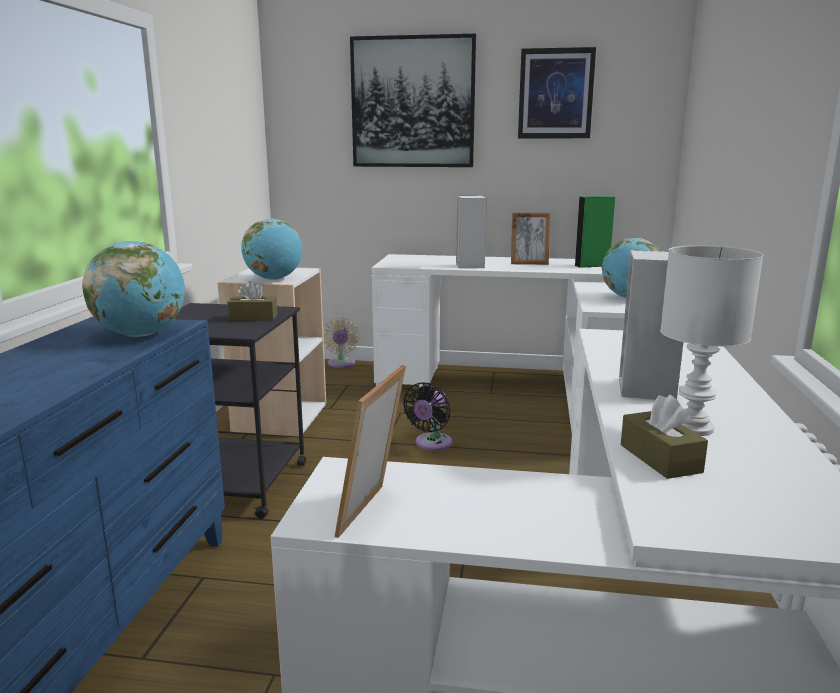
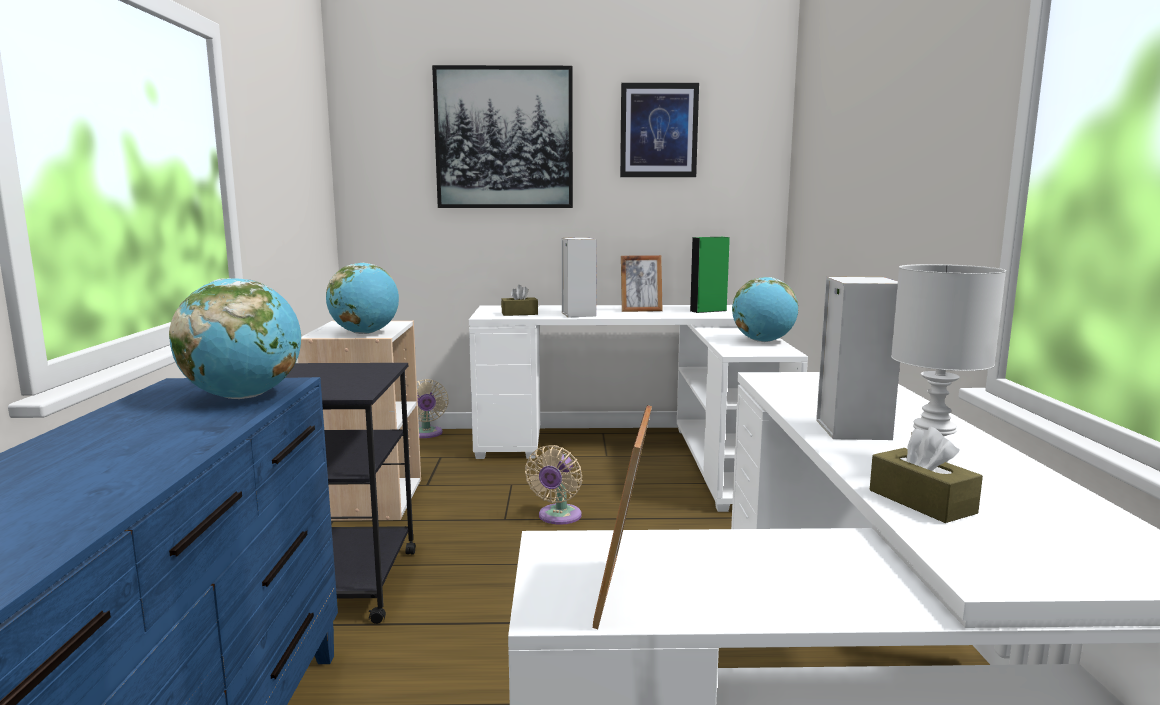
camera: 10 degrees left, 5 degrees down
brown tissue box [227,281,277,321] -> brown tissue box moved to [501,285,538,316]
black fan [403,382,453,451] -> beige fan [525,445,582,525]

